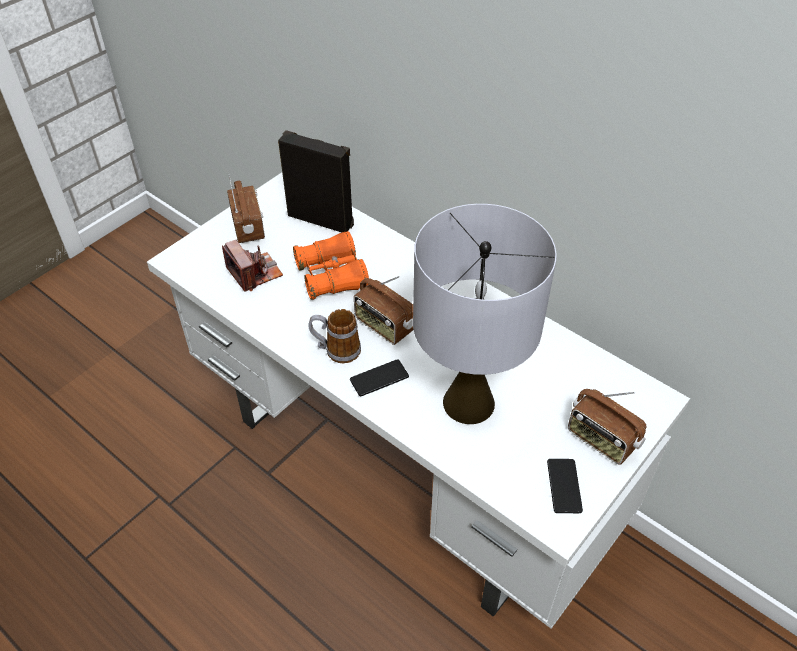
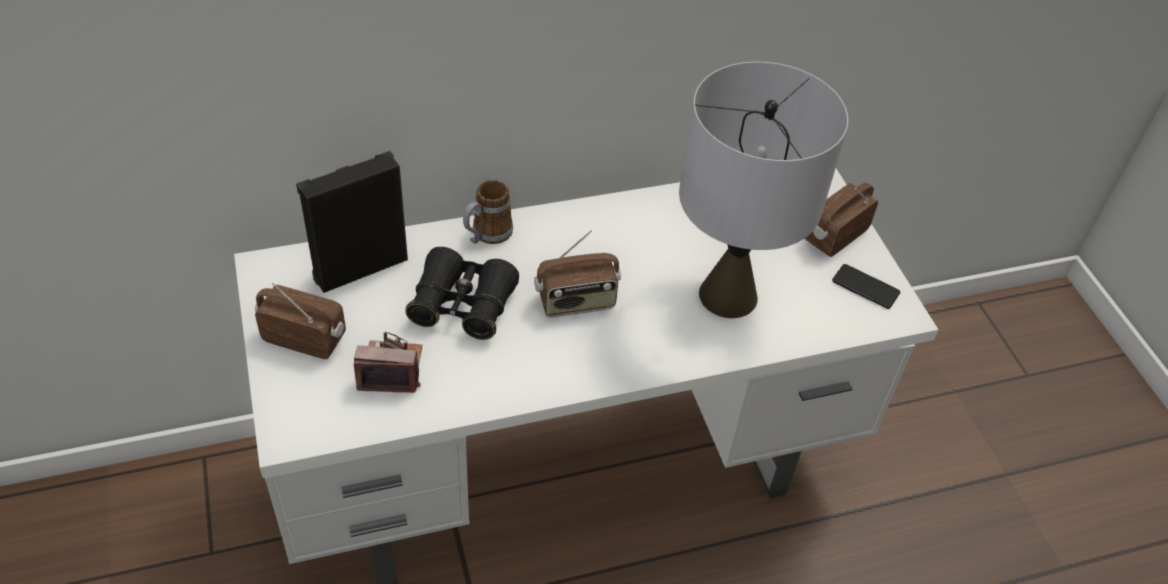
camera: 60 degrees left, 0 degrees up
orange binoculars [293,231,369,300] -> black binoculars [405,247,519,340]
mug [308,309,361,363] -> mug moved to [463,180,513,244]
phone [350,359,409,396] -> none
radio [568,389,646,465] -> radio turned 150 degrees clockwise [805,183,878,257]

